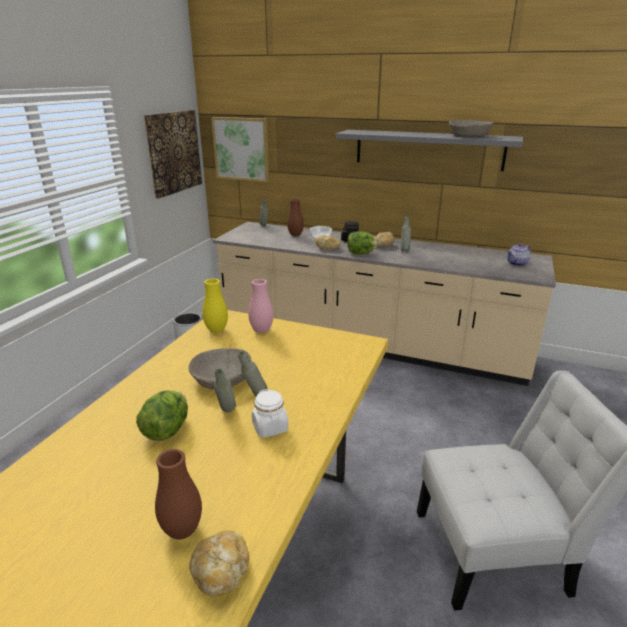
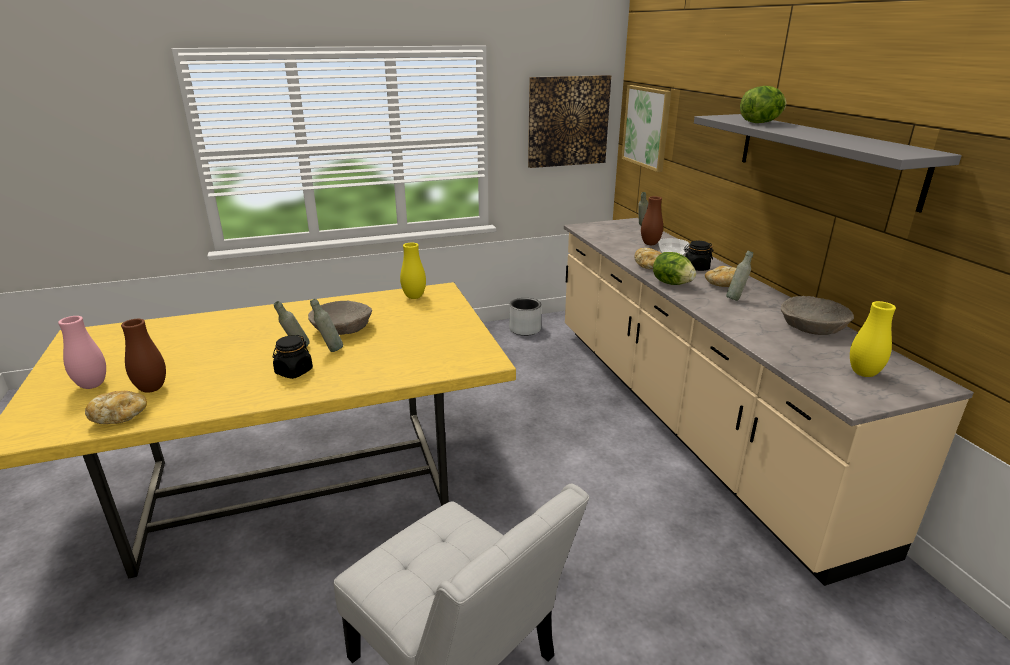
camera: 50 degrees right, 0 degrees up
lettuce [136,390,188,441] -> lettuce moved to [740,86,786,123]
pink vase [248,279,273,333] -> pink vase moved to [58,316,106,389]
white jar [252,389,288,438] -> black jar [273,335,313,379]
beige bowl [449,120,494,137] -> beige bowl moved to [781,296,854,335]
teapot [507,243,531,266] -> yellow vase [850,301,896,377]

